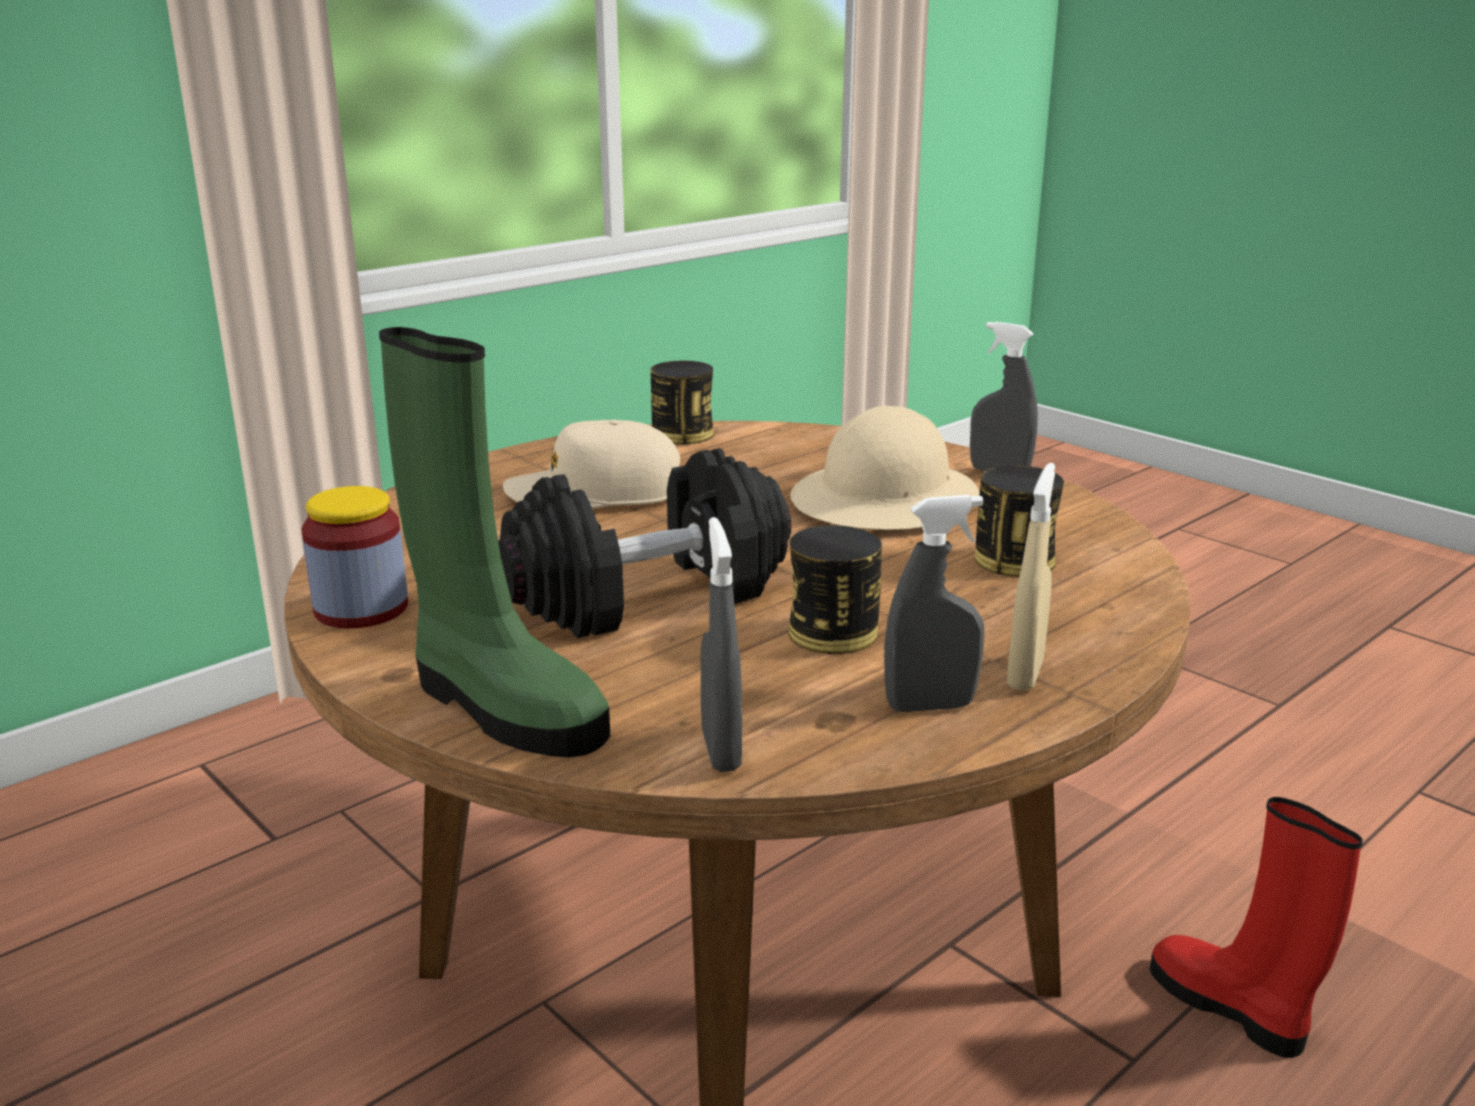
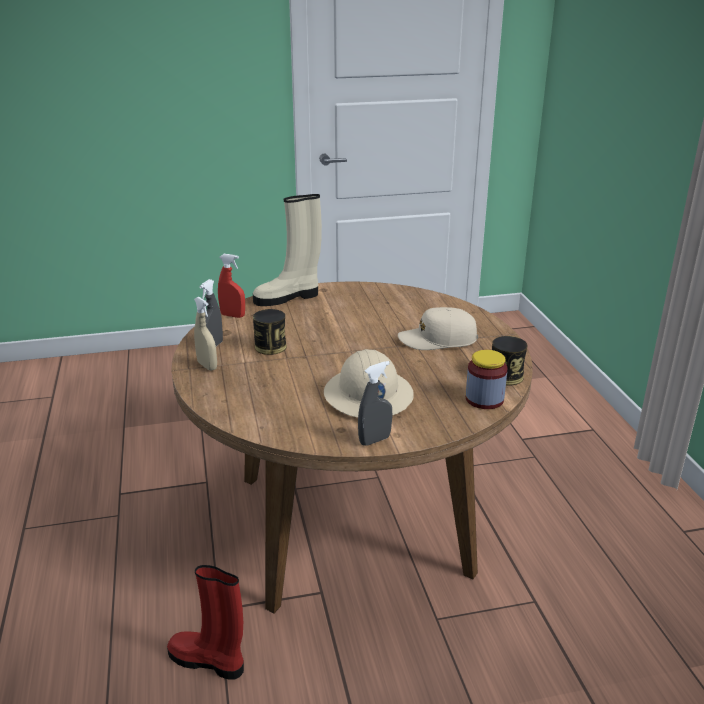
camera: 120 degrees right, 5 degrees up
jar [301,486,408,628] -> jar moved to [466,350,508,409]
green boot [379,327,610,757] -> beige boot [253,194,322,306]
black dumbbell [498,448,791,638] -> none
beige cap [503,420,680,509] -> beige cap turned 120 degrees counterclockwise [398,307,478,350]
grey spray bottle [701,517,742,772] -> red spray bottle [218,254,245,318]
can [975,465,1064,577] -> none
red boot [1150,797,1363,1058] -> red boot turned 150 degrees counterclockwise [167,565,244,680]

